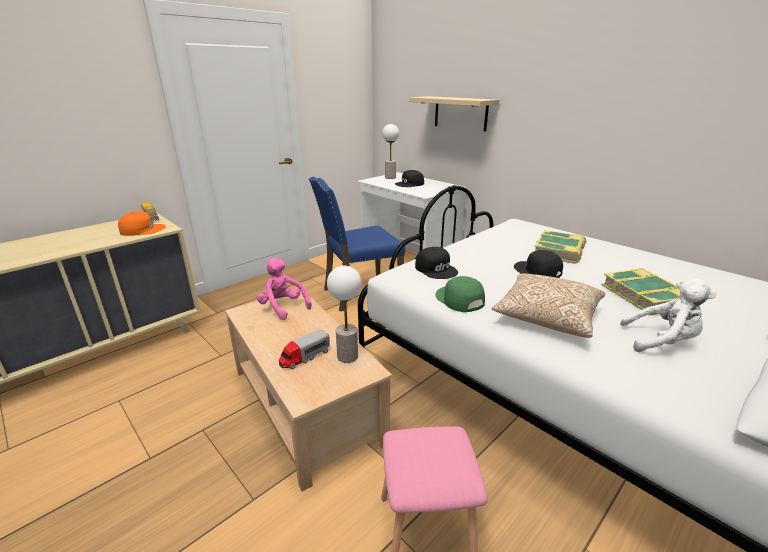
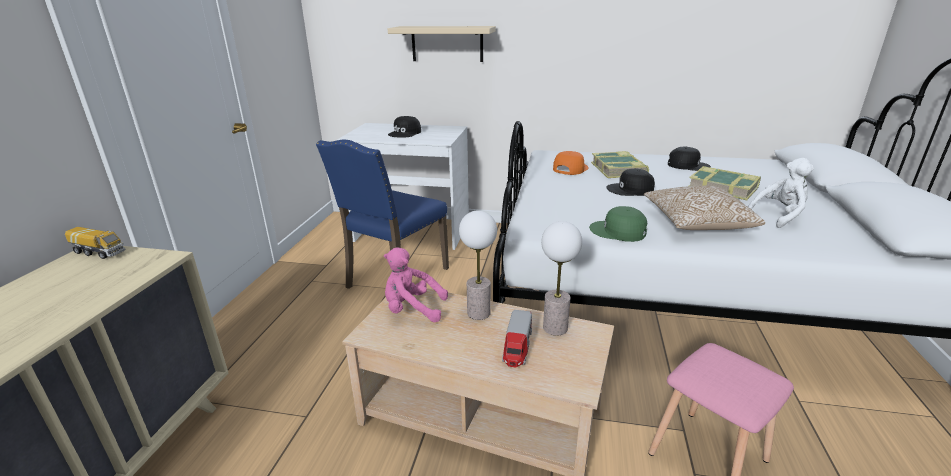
camera: 35 degrees left, 0 degrees up
orange cap [118,212,166,236] -> orange cap moved to [553,151,589,175]
table lamp [382,124,399,179] -> table lamp moved to [459,210,497,320]
black cap [415,247,458,279] -> black cap moved to [668,147,711,171]

